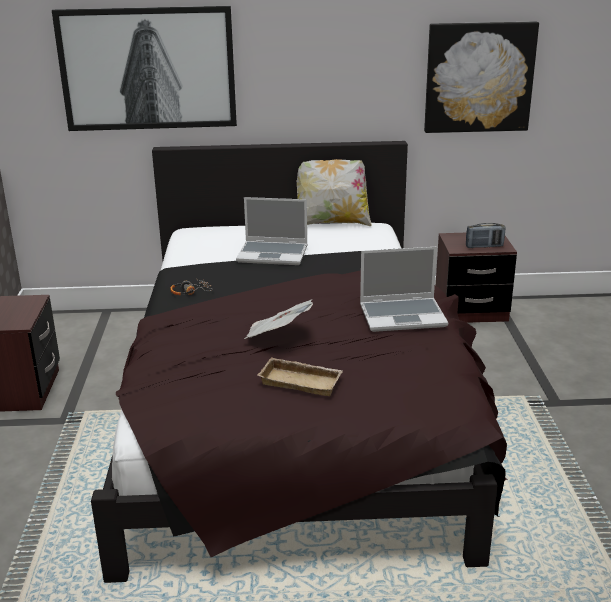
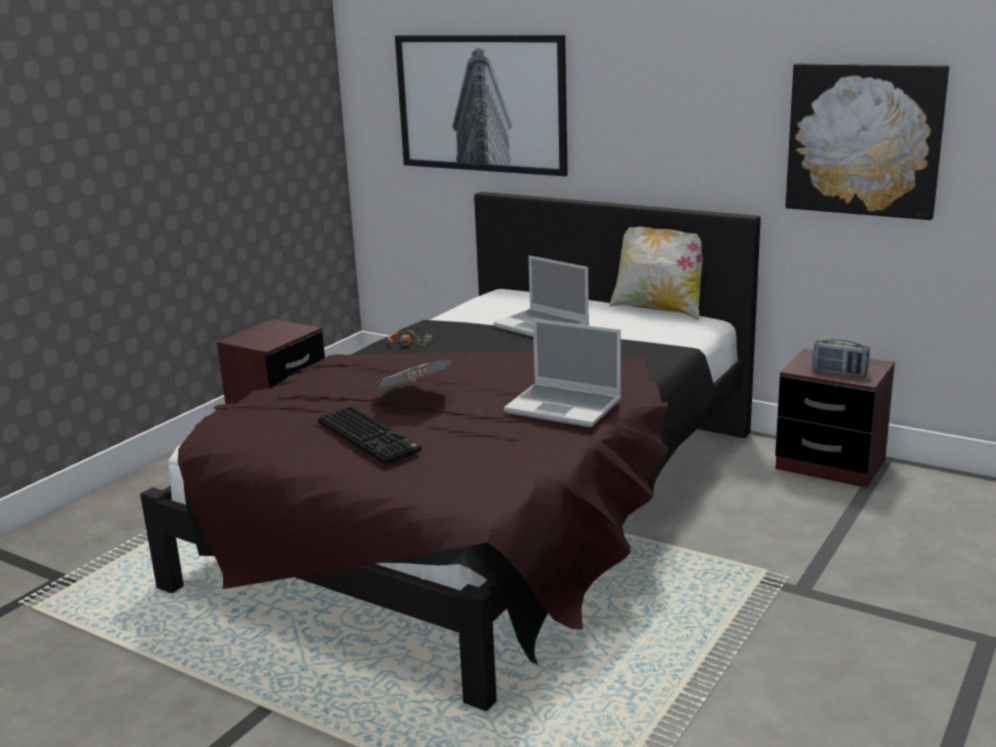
camera: 35 degrees right, 5 degrees down
beige tray [257,357,343,396] -> keyboard [318,406,422,465]

